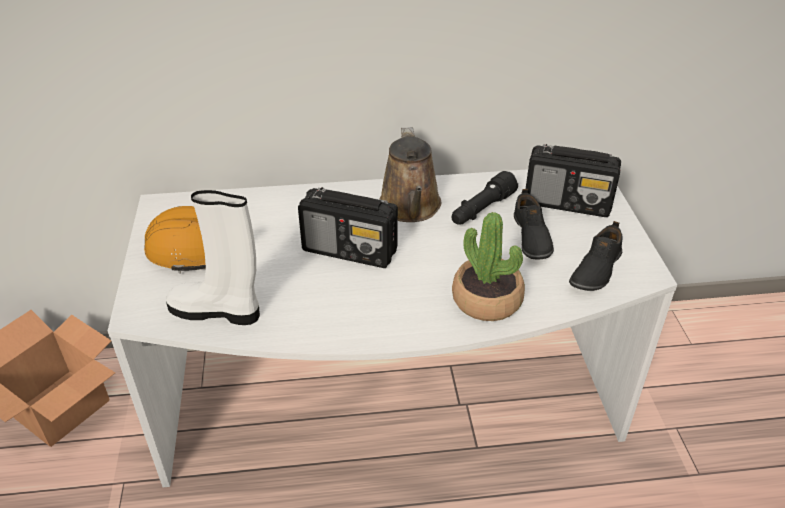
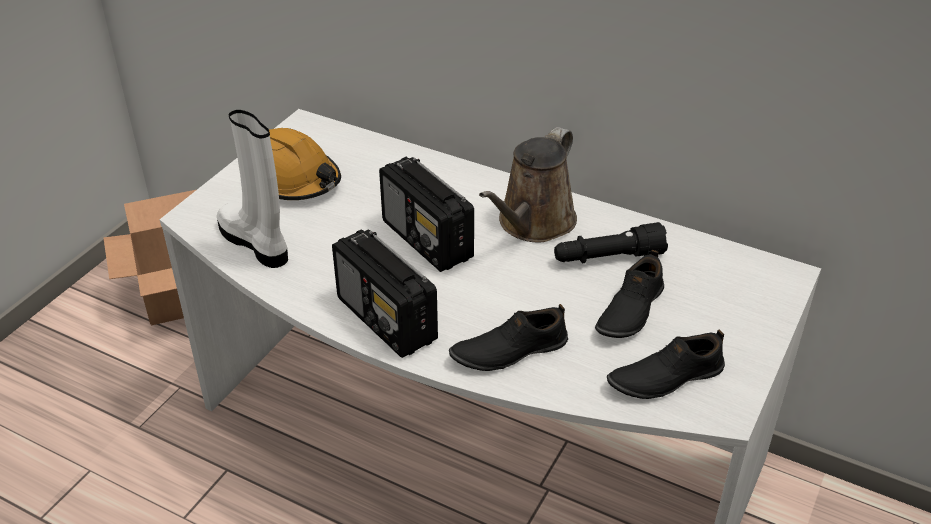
camera: 35 degrees right, 0 degrees up
potted plant [452,212,525,321] -> black shoe [449,304,568,371]
radio [526,144,621,217] -> radio moved to [332,229,438,358]

